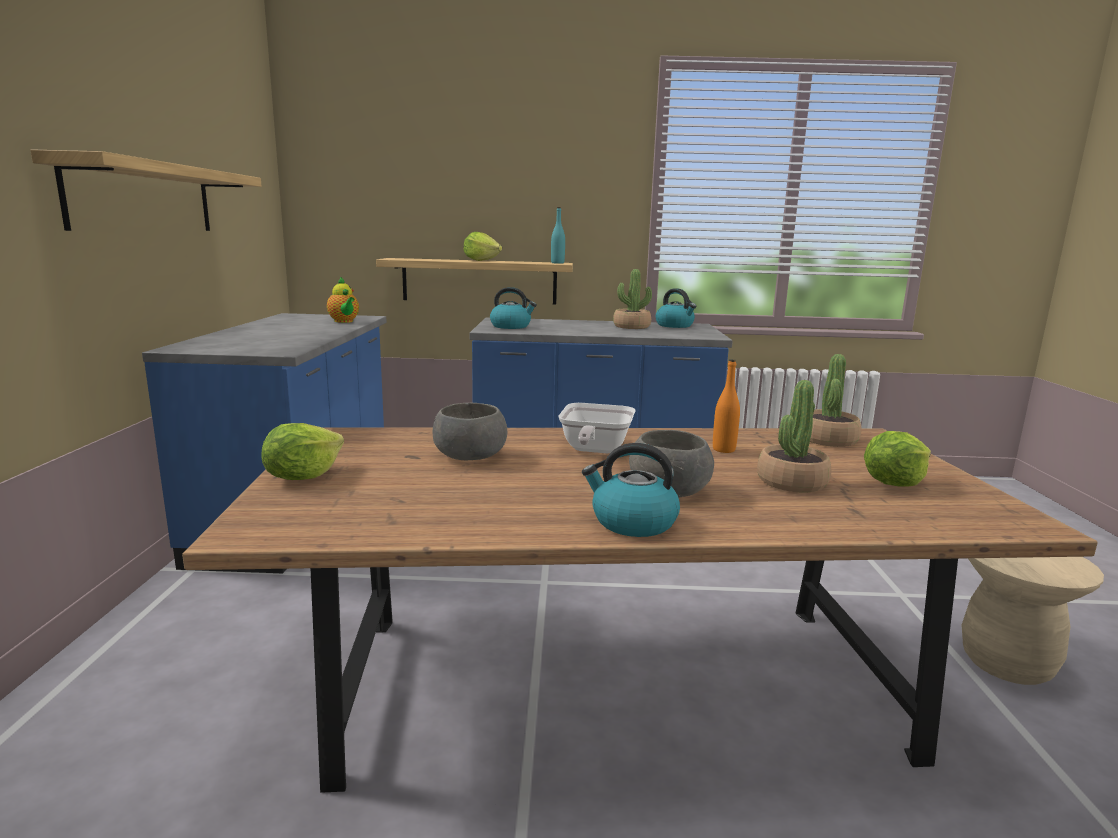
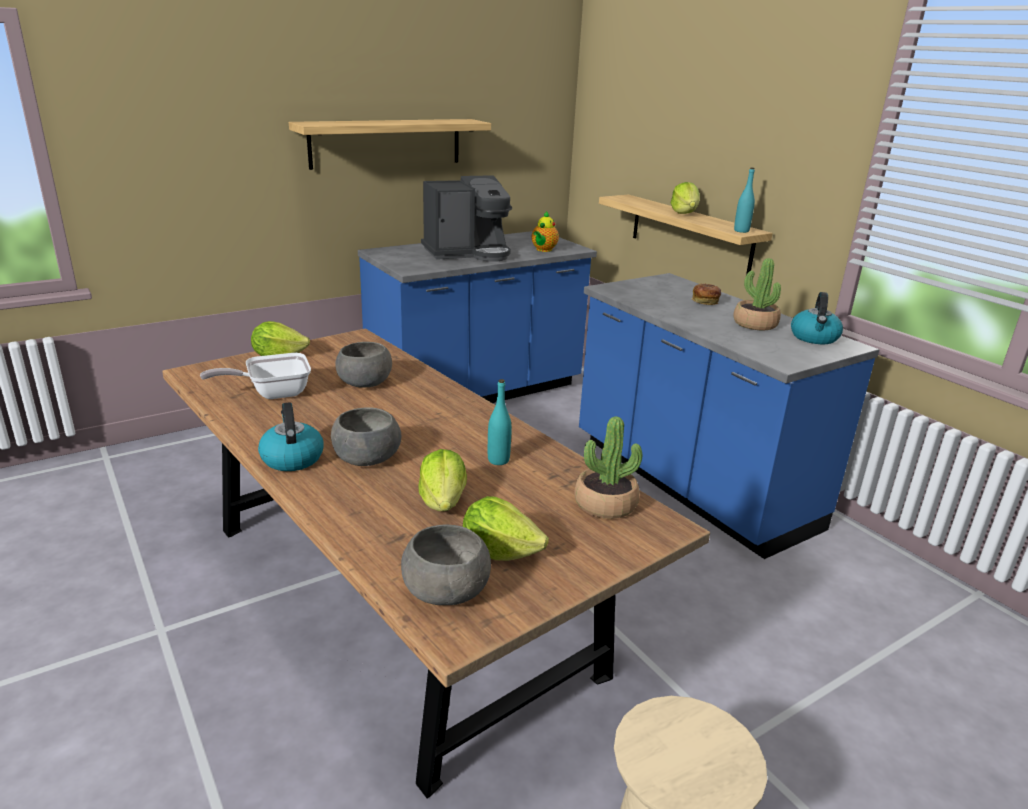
camera: 55 degrees right, 10 degrees up
kettle [490,287,537,329] -> none
frying pan [558,403,636,453] -> frying pan moved to [200,353,311,399]
orange bottle [713,359,740,453] -> turquoise bottle [488,379,512,465]
potted plant [757,380,831,493] -> lettuce [419,449,467,511]
none -> grey bowl [401,525,491,605]
none -> coffee machine [421,175,512,262]
none -> bread [692,284,721,305]

